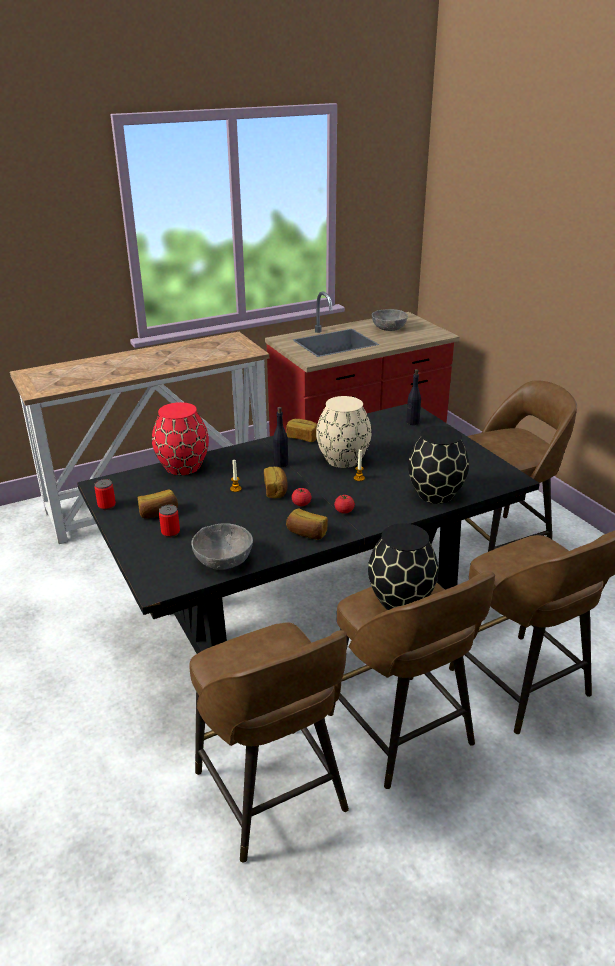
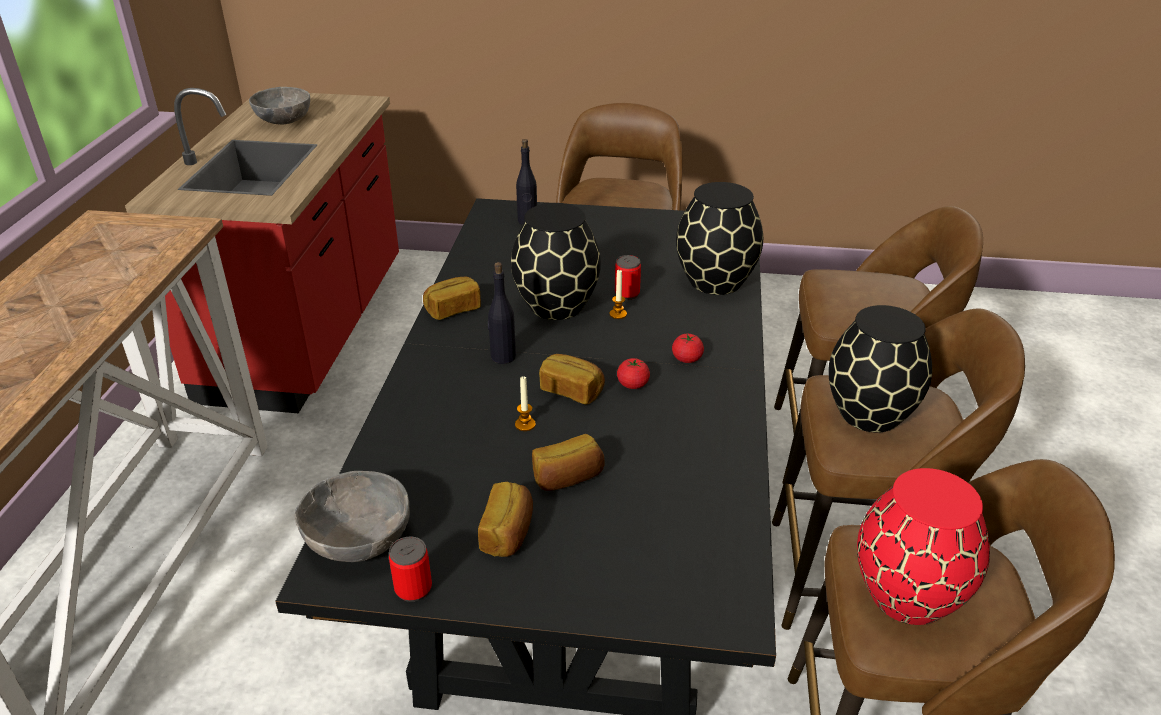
camera: 55 degrees left, 5 degrees up
red vase [152,402,209,475] -> red vase moved to [857,468,990,625]
can [159,504,180,538] -> can moved to [615,255,641,300]
grey bowl [192,523,253,570] -> grey bowl moved to [295,471,410,562]
bread [286,508,328,540] -> bread moved to [532,434,605,491]
beige vase [316,396,372,468] -> black vase [511,203,601,320]

